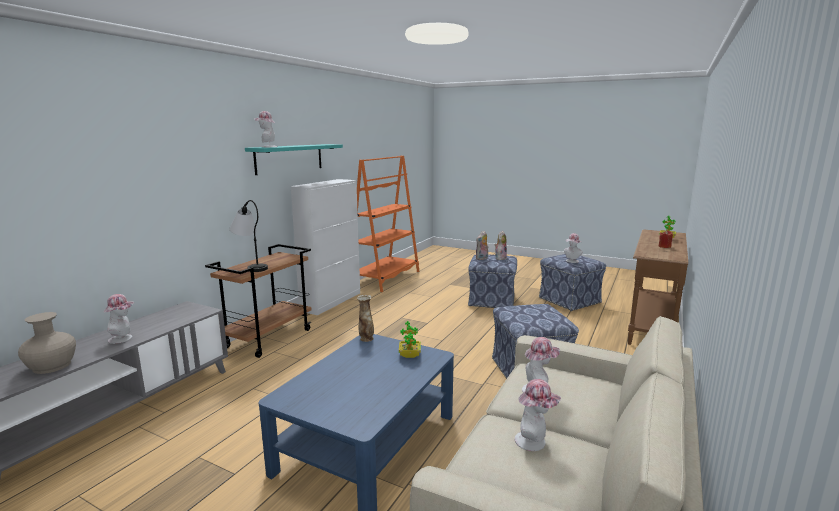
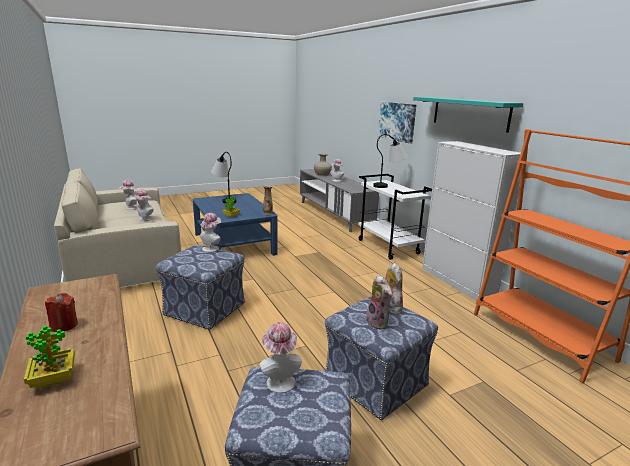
camera: 125 degrees right, 5 degrees up
brown cart [205,244,312,358] -> white cart [358,174,432,260]
hat [254,111,278,147] -> hat moved to [200,213,221,252]
none -> table lamp [211,152,236,204]
none -> picture [378,102,416,144]

